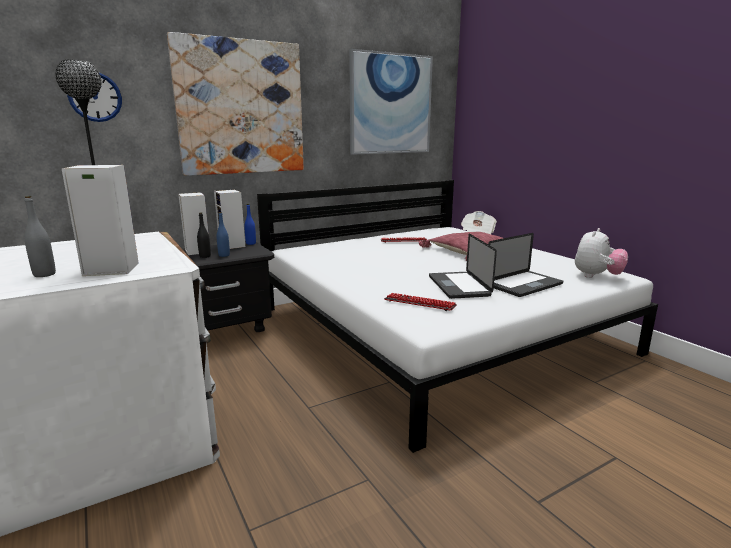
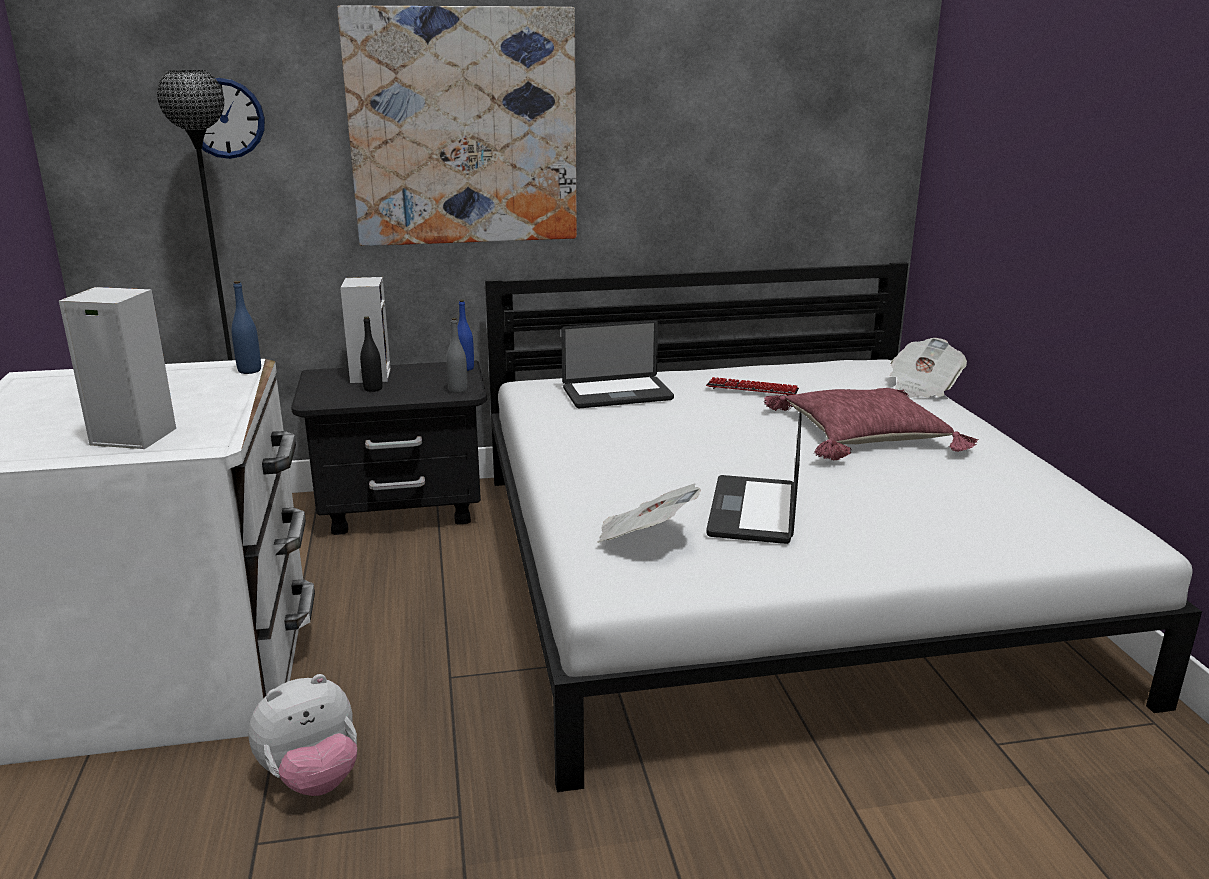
camera: 20 degrees right, 5 degrees up
grey bottle [24,196,56,277] -> grey bottle moved to [446,318,467,393]
speaker [214,190,245,249] -> none
blue bottle [217,212,230,257] -> blue bottle moved to [231,281,261,374]
picture [349,49,433,155] -> none
keyboard [384,293,457,311] -> newspaper [597,483,701,543]
laptop [488,233,563,297] -> laptop moved to [561,320,674,408]
plush toy [575,228,628,278] -> plush toy moved to [248,674,357,796]

